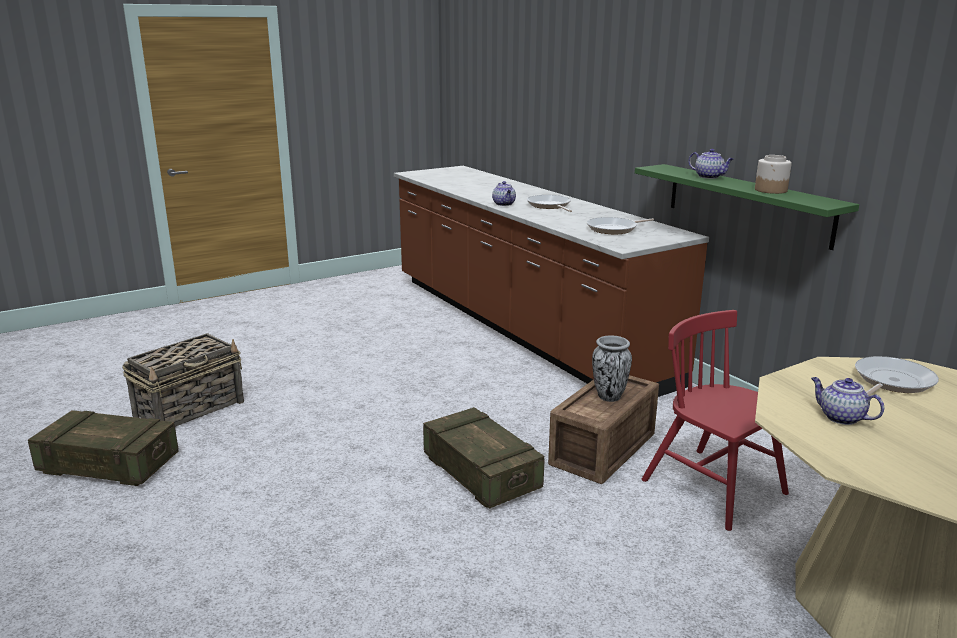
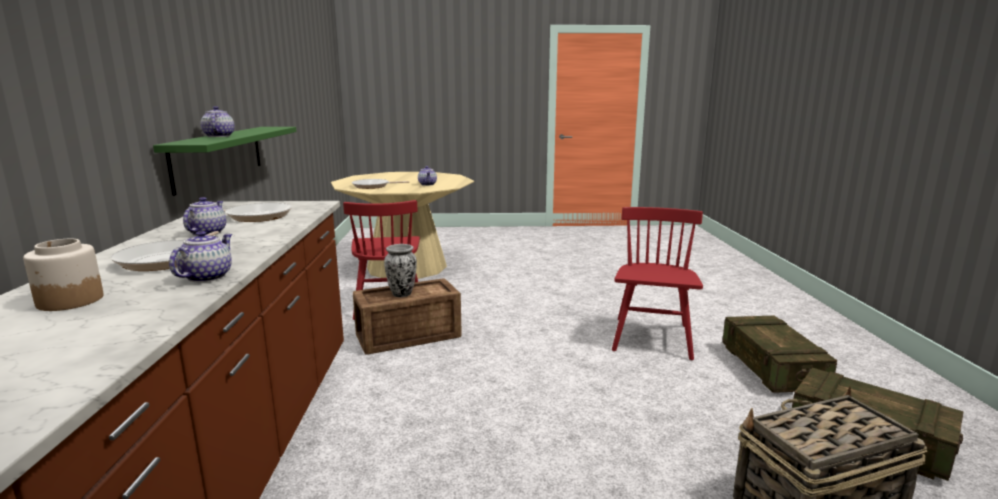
camera: 150 degrees left, 5 degrees down
crate [423,407,545,508] -> crate moved to [723,316,837,393]
jar [755,155,792,194] -> jar moved to [23,239,104,311]
none -> teapot [183,197,226,236]
none -> red chair [612,207,703,360]

